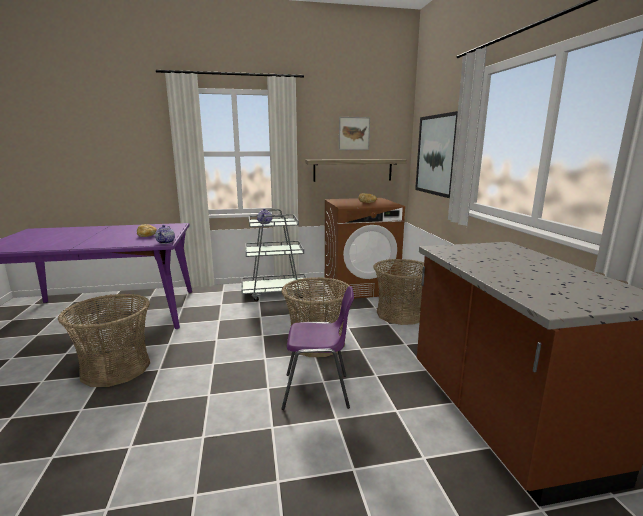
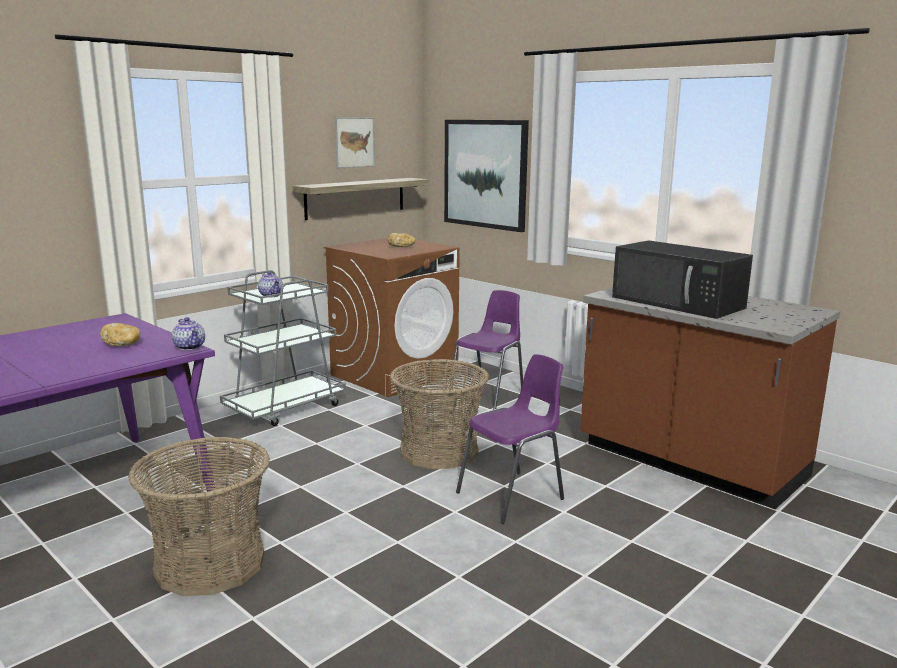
camera: 35 degrees left, 0 degrees up
basket [373,259,424,325] -> purple chair [449,290,523,410]
none -> black microwave [612,240,753,319]

